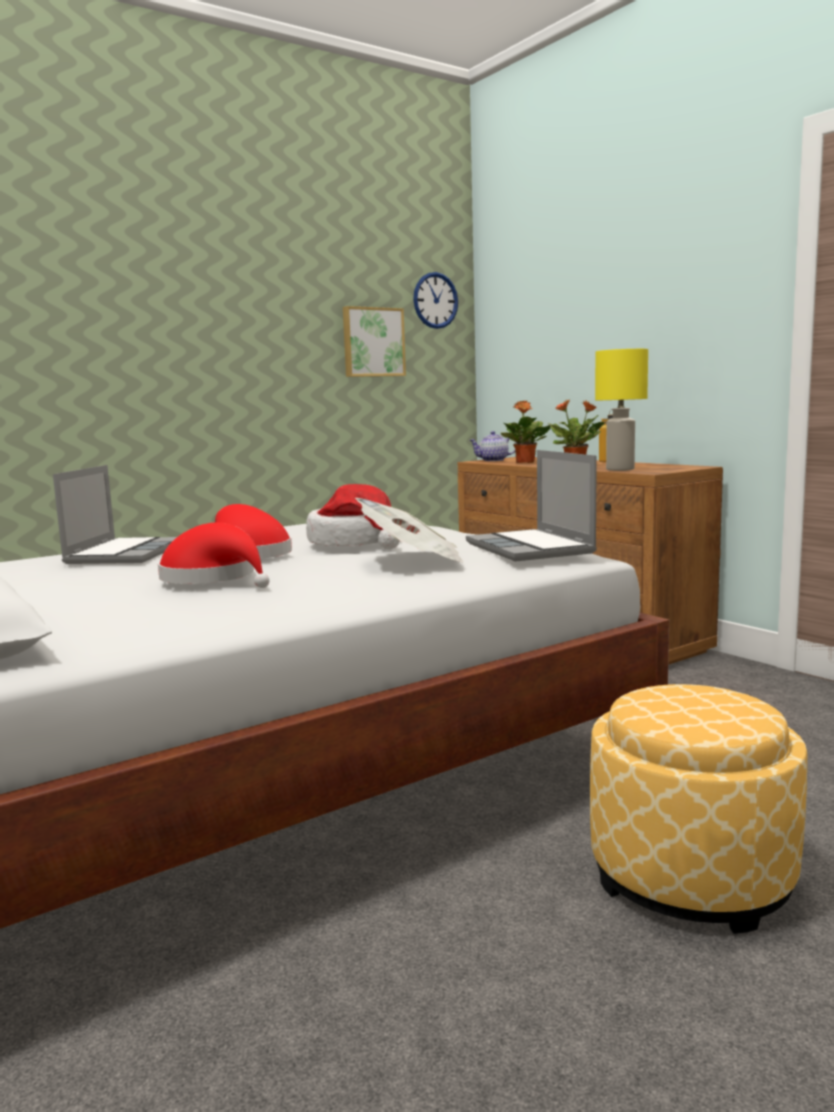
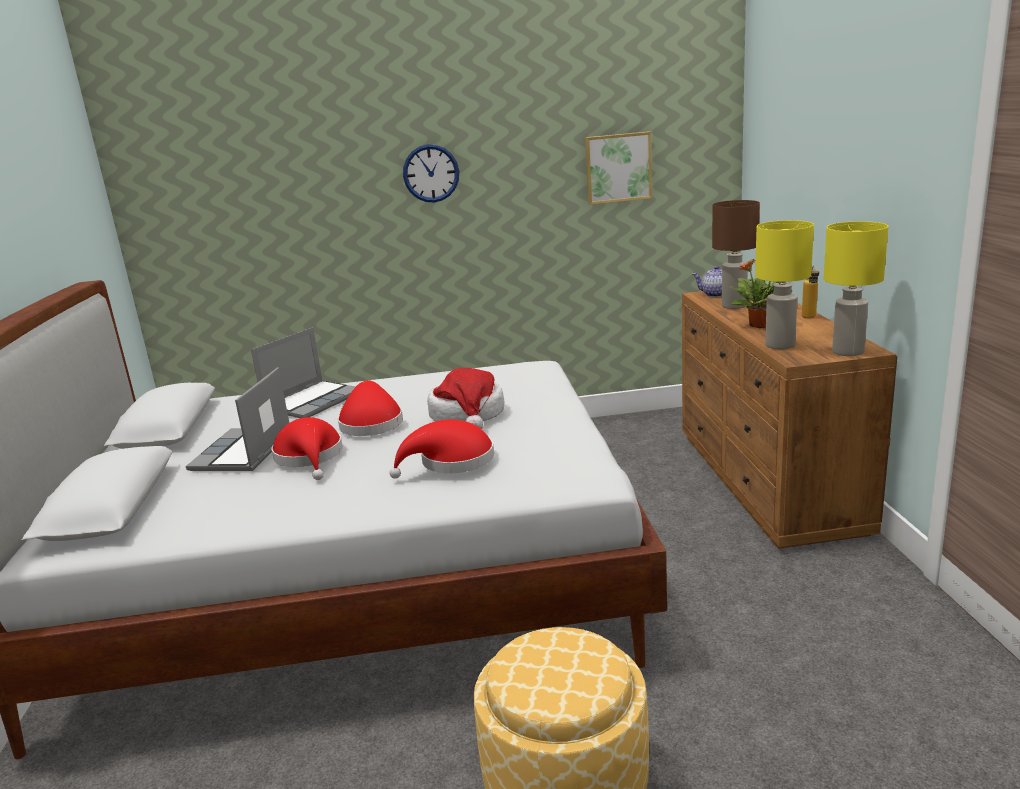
camera: 30 degrees right, 10 degrees up
newspaper [355,498,464,563] -> red hat [390,420,494,479]
wall clock [413,272,458,329] -> wall clock moved to [403,144,459,203]
laptop [466,450,597,562] -> laptop moved to [186,367,289,471]
potted plant [501,401,551,463] -> brown table lamp [712,200,760,309]
none -> yellow table lamp [824,221,888,356]

